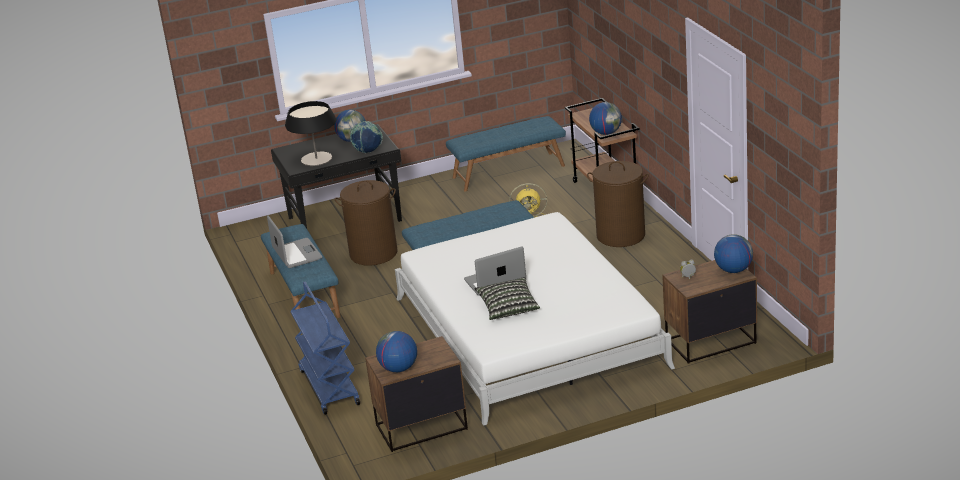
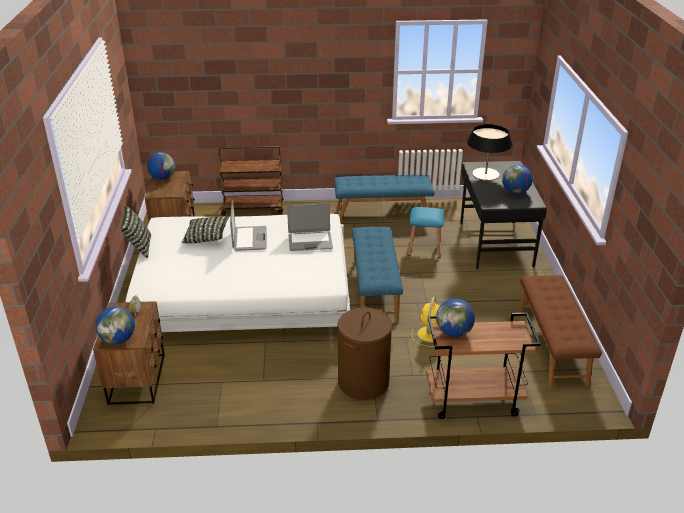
camera: 105 degrees right, 5 degrees up
laptop [267,215,322,268] -> laptop moved to [287,204,333,251]
blue cart [290,282,360,415] -> brown cart [219,146,283,216]
brown laundry basket [335,180,397,266] -> blue stool [408,207,444,258]
globe [350,121,383,153] -> none
blue bench [446,116,566,192] -> brown bench [519,275,602,387]
none -> pillow [121,206,151,258]

